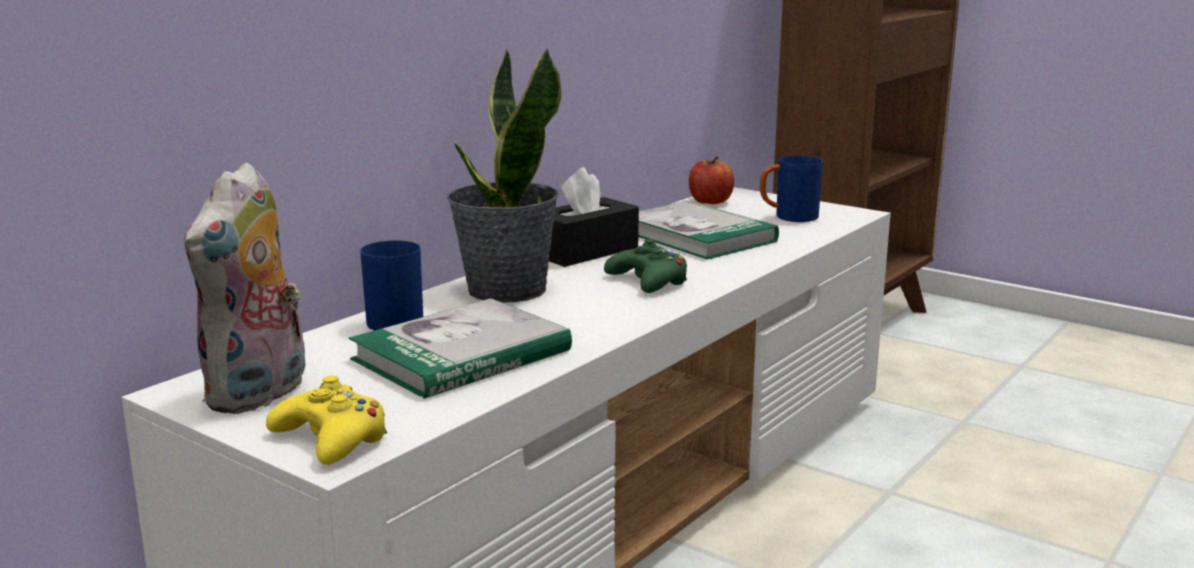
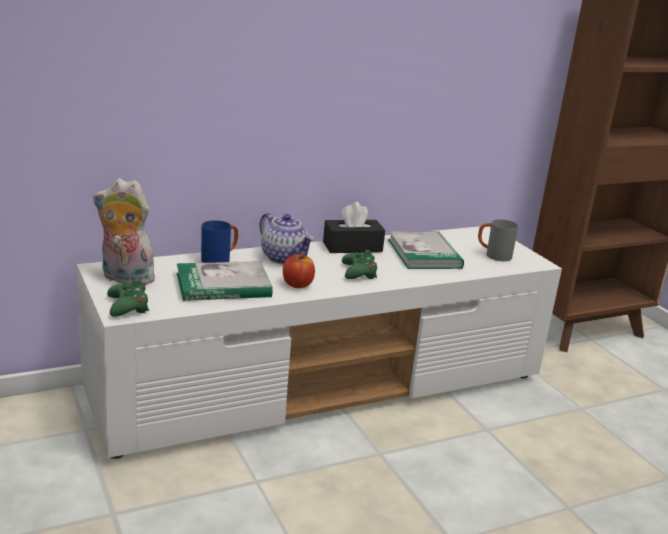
camera: 25 degrees right, 5 degrees up
plush toy [185,162,305,414] -> plush toy turned 60 degrees clockwise [93,178,155,285]
yellow game controller [266,375,387,465] -> green game controller [107,279,149,317]
potted plant [447,47,561,302] -> teapot [260,213,314,264]
apple [689,157,734,204] -> apple moved to [283,254,315,288]
blue mug [760,156,823,222] -> grey mug [478,219,519,261]

